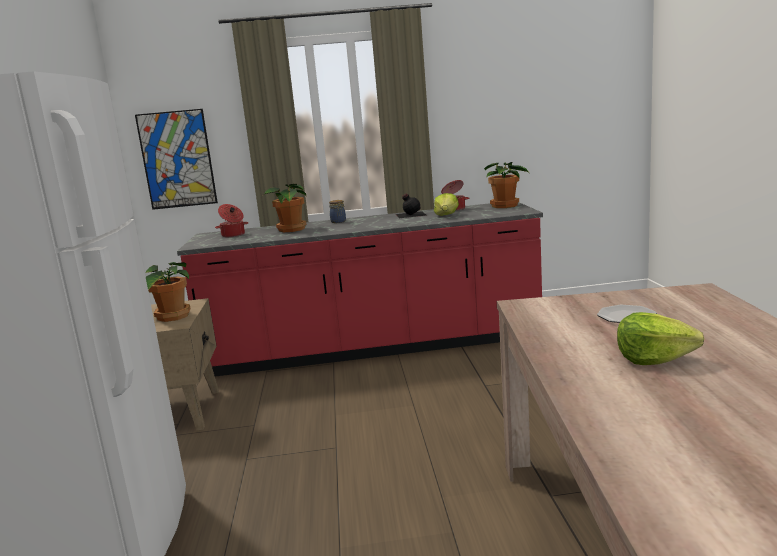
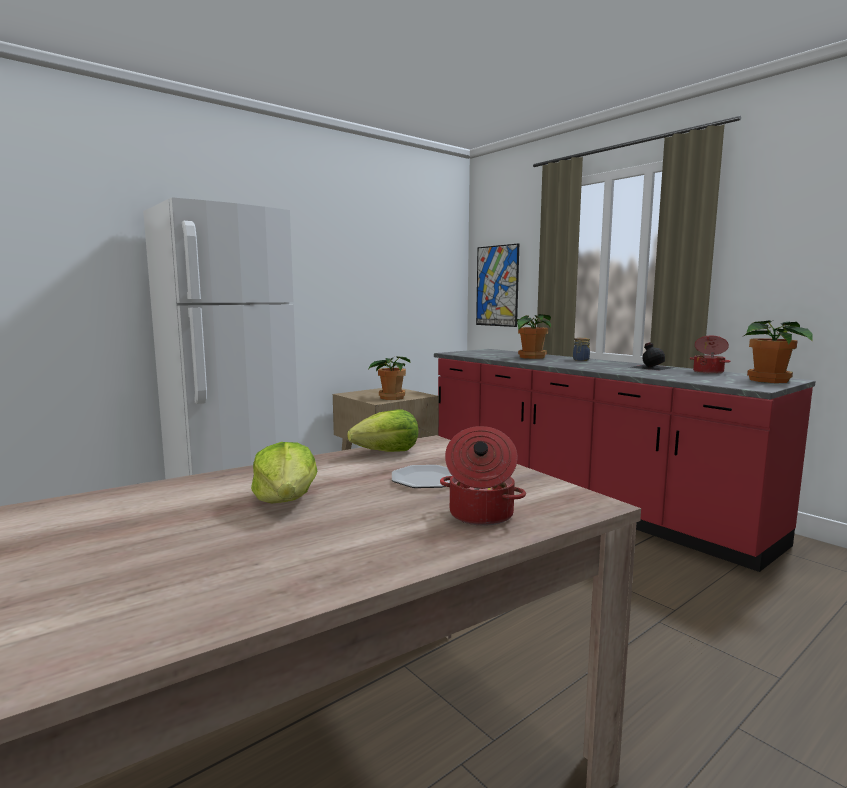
camera: 55 degrees right, 5 degrees down
cooking pot [215,204,248,237] -> cooking pot moved to [440,426,526,526]
lettuce [434,193,459,216] -> lettuce moved to [347,409,418,452]

